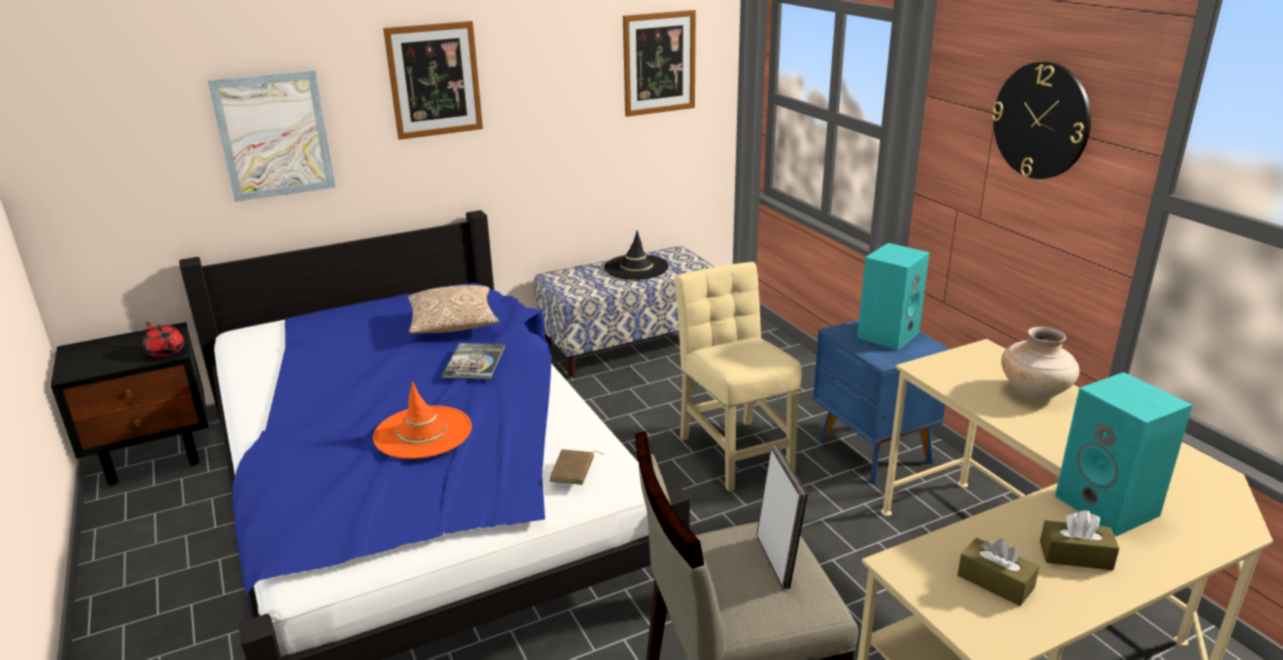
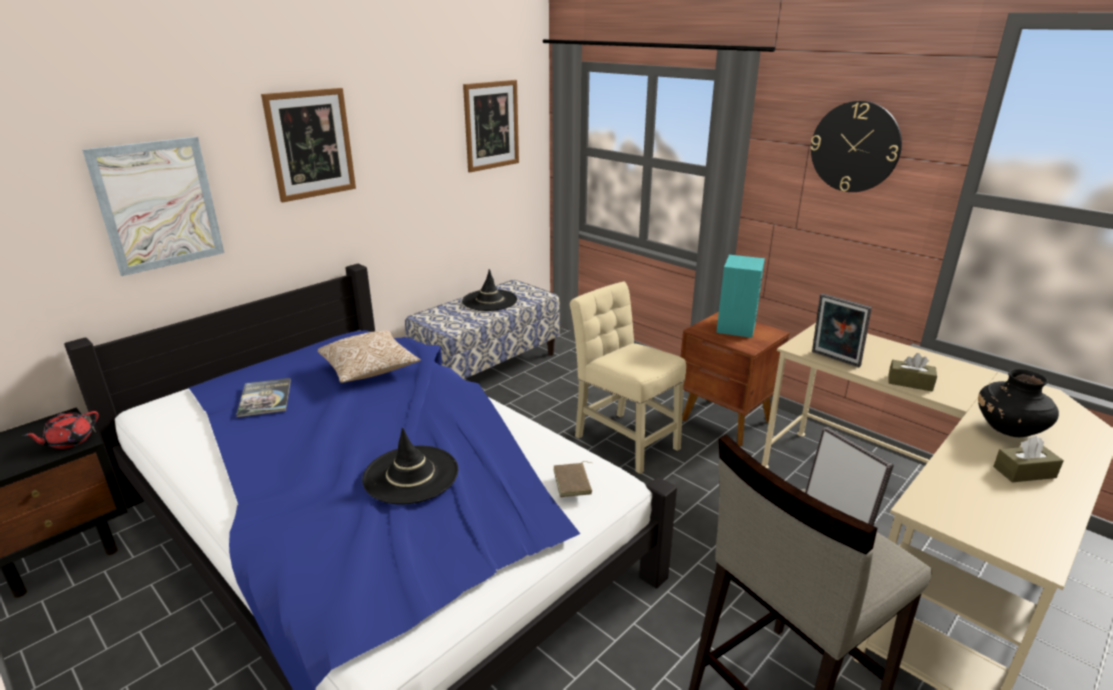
camera: 20 degrees left, 0 degrees up
red teapot [143,322,185,357] -> red teapot turned 75 degrees counterclockwise [23,411,99,449]
orange hat [373,382,472,459] -> black hat [362,428,458,505]
book [442,343,505,379] -> book moved to [236,378,291,418]
blue nightstand [813,320,950,484] -> brown nightstand [681,312,790,446]
brown tissue box [958,538,1039,606] -> brown tissue box moved to [889,353,937,391]
beige vase [1001,327,1079,399] -> none
turquoise speaker [1055,372,1192,536] -> black vase [978,369,1059,437]
none -> picture frame [812,293,872,367]

